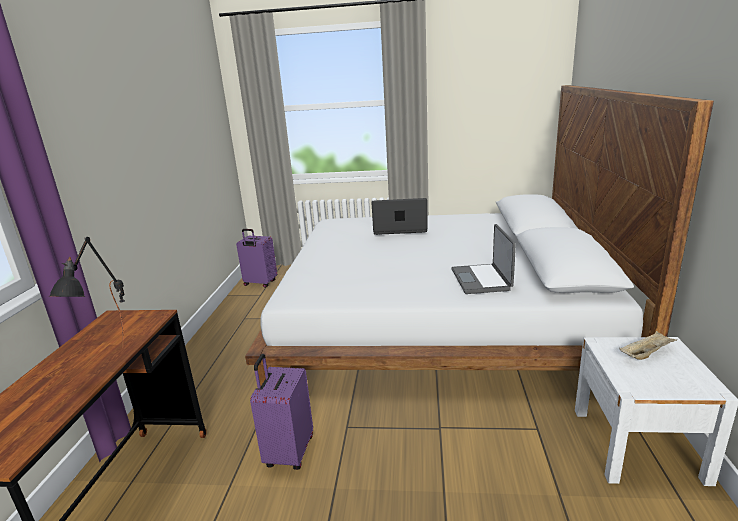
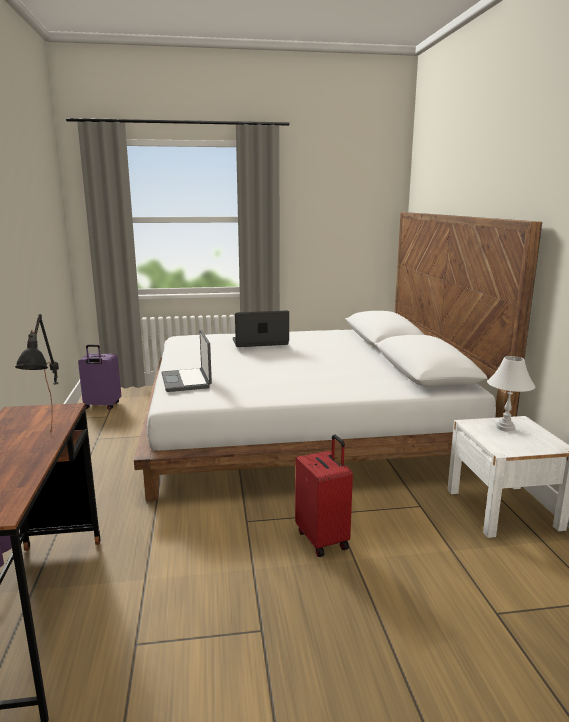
camera: 15 degrees left, 5 degrees down
purple suitcase [250,354,313,470] -> none
laptop [451,224,516,294] -> laptop moved to [161,330,212,392]
beige tray [620,331,677,360] -> white table lamp [487,356,535,432]
none -> red suitcase [295,434,353,557]

